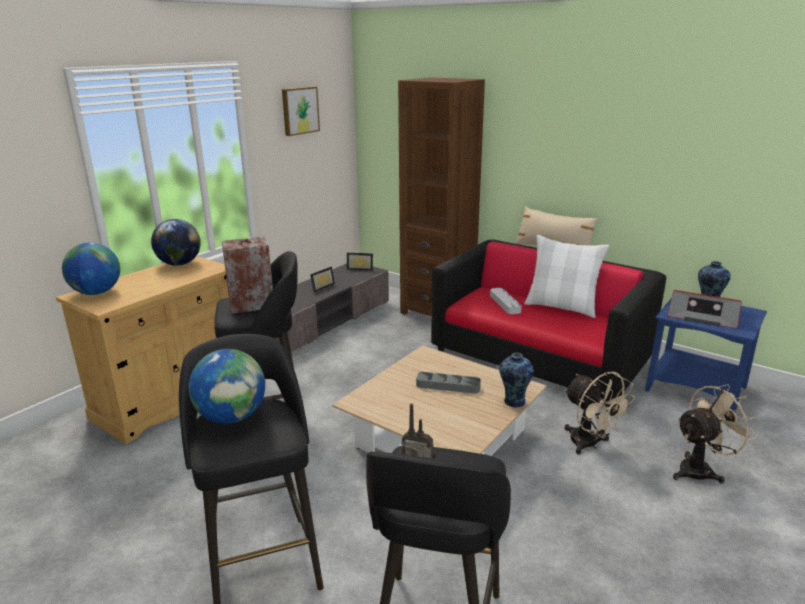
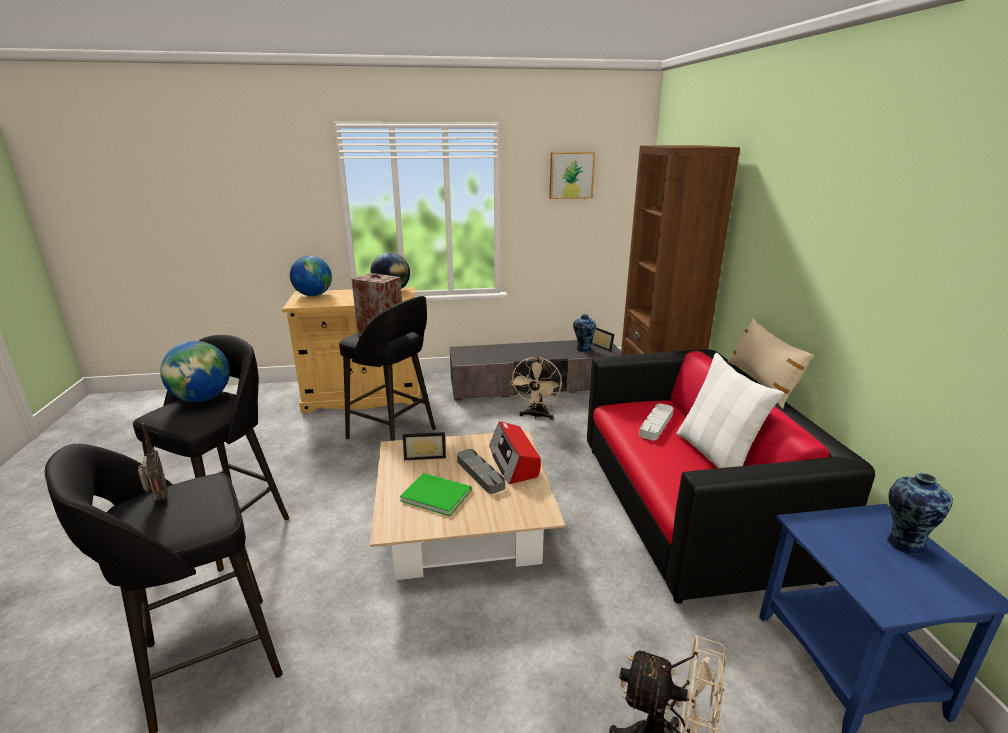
camera: 45 degrees right, 0 degrees up
picture frame [310,267,335,292] -> picture frame moved to [403,432,446,460]
vase [499,353,534,408] -> vase moved to [573,314,596,352]
beige fan [564,372,636,455] -> beige fan moved to [510,357,562,420]
radio [667,290,742,329] -> radio moved to [489,421,541,485]
none -> green book [400,473,472,516]

